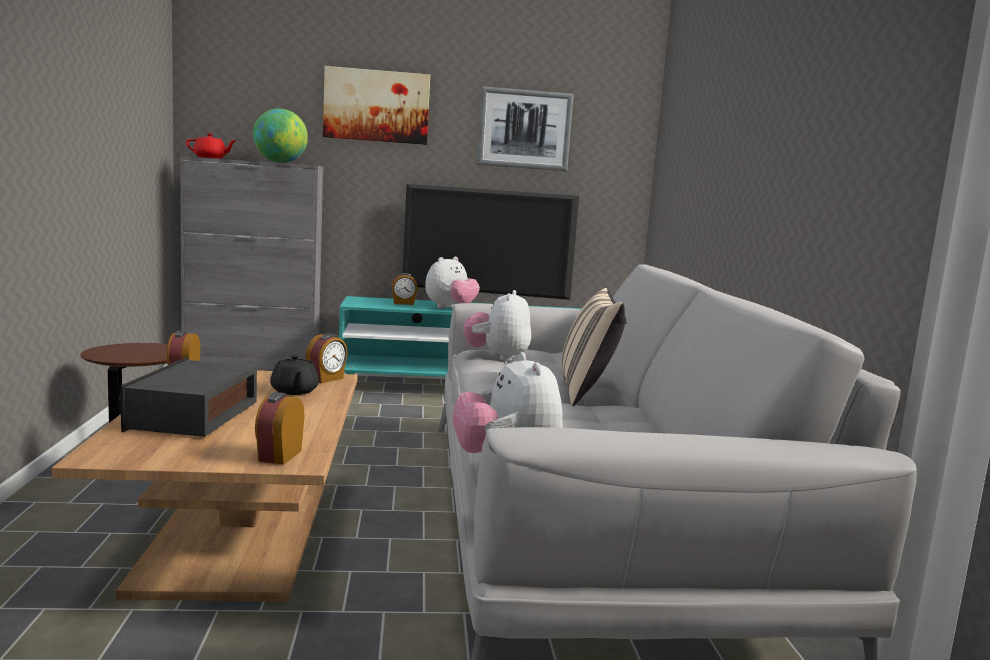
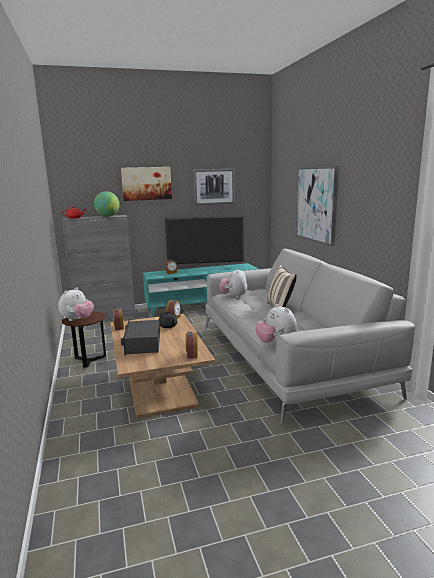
camera: 10 degrees left, 5 degrees up
plush toy [425,257,480,309] -> plush toy moved to [58,287,94,321]
none -> picture [296,166,339,246]

